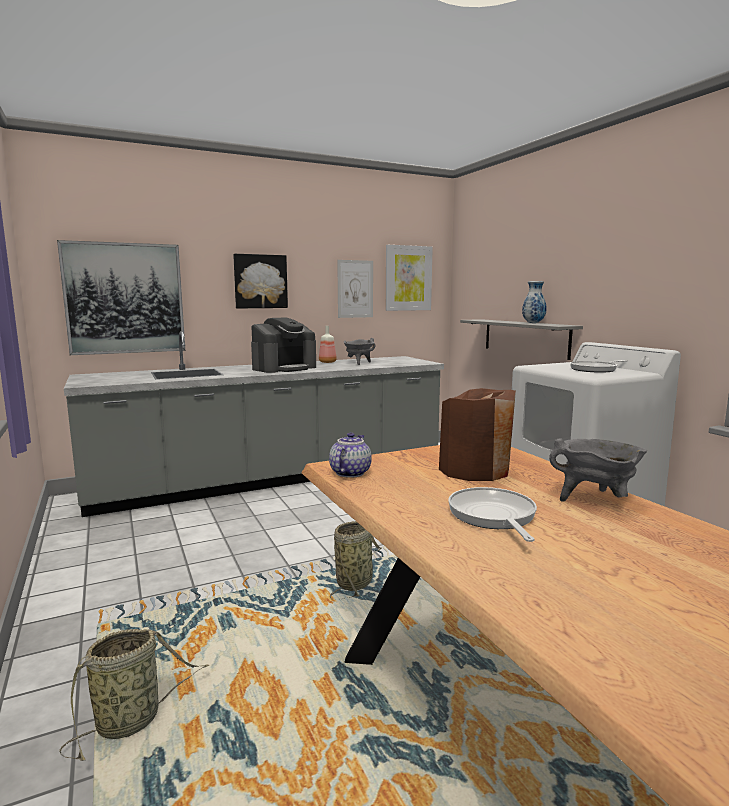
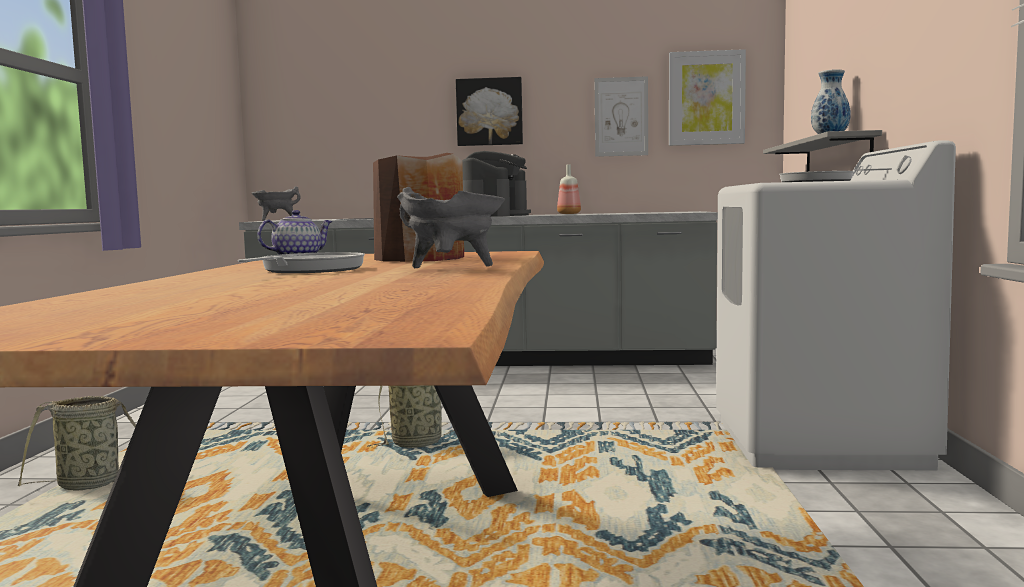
camera: 30 degrees right, 5 degrees down
picture [57,240,185,355] -> none
coffee machine [251,317,316,373] -> coffee machine turned 60 degrees counterclockwise [462,151,531,217]
grey cooking pot [344,338,375,365] -> grey cooking pot moved to [252,186,301,221]

